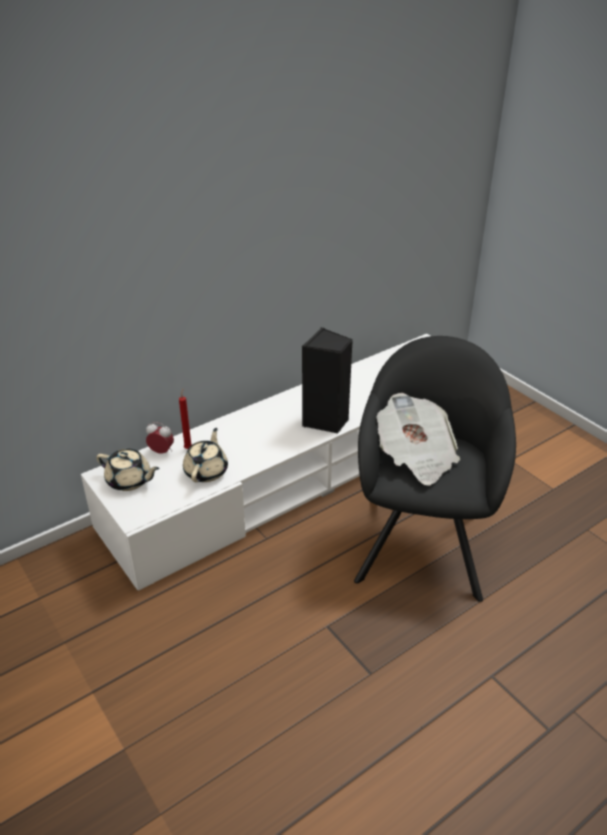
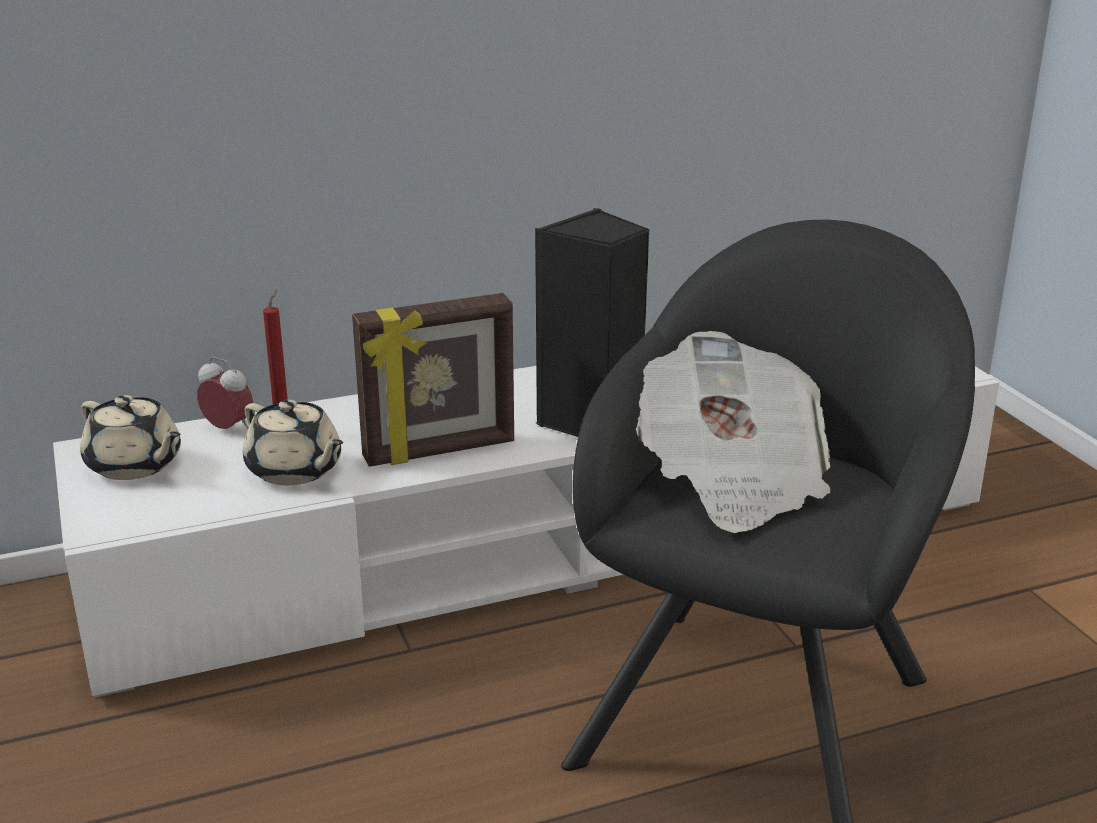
camera: 15 degrees right, 10 degrees down
beige teapot [183,428,228,482] -> beige teapot turned 105 degrees clockwise [243,400,343,485]
none -> picture frame [352,293,514,467]

